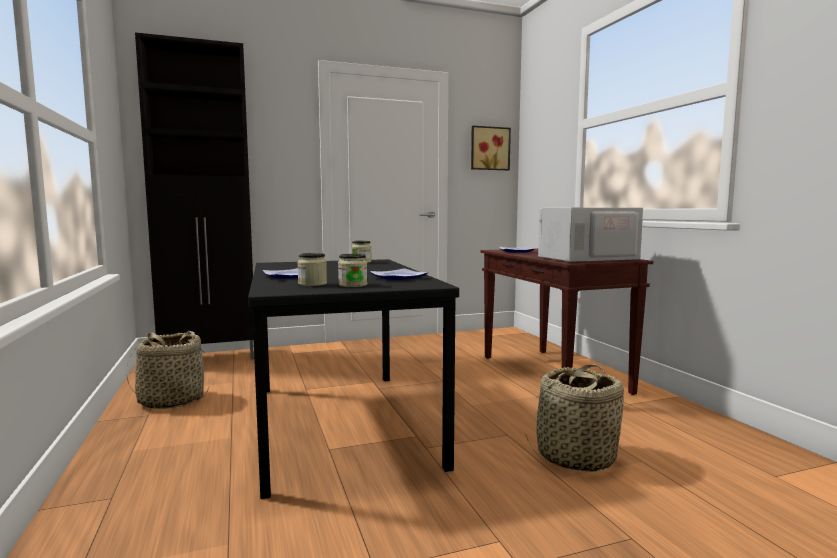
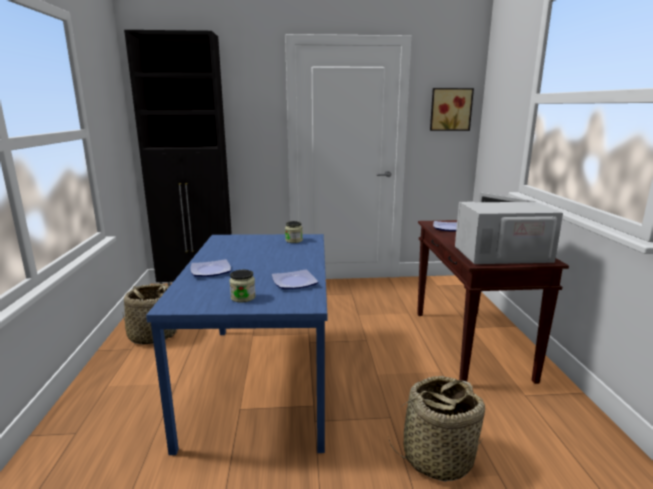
camera: 15 degrees right, 10 degrees up
black dining table [248,259,459,499] -> blue dining table [146,234,327,455]
jar [297,253,327,286] -> none

